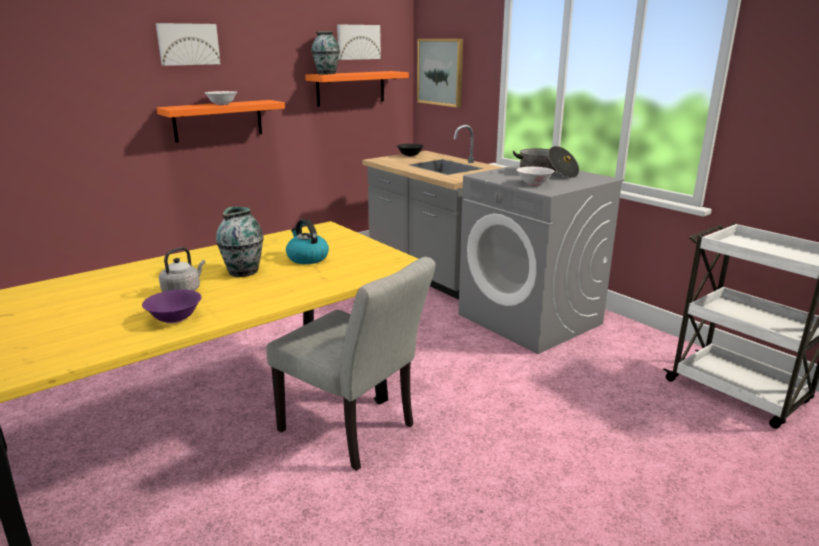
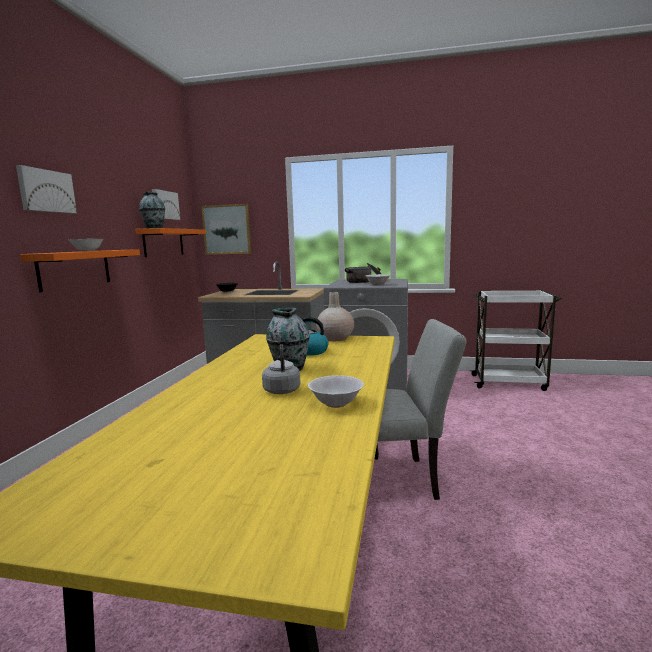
camera: 40 degrees left, 10 degrees down
purple bowl [142,290,202,324] -> white bowl [308,375,364,408]
none -> beige vase [316,292,354,341]

